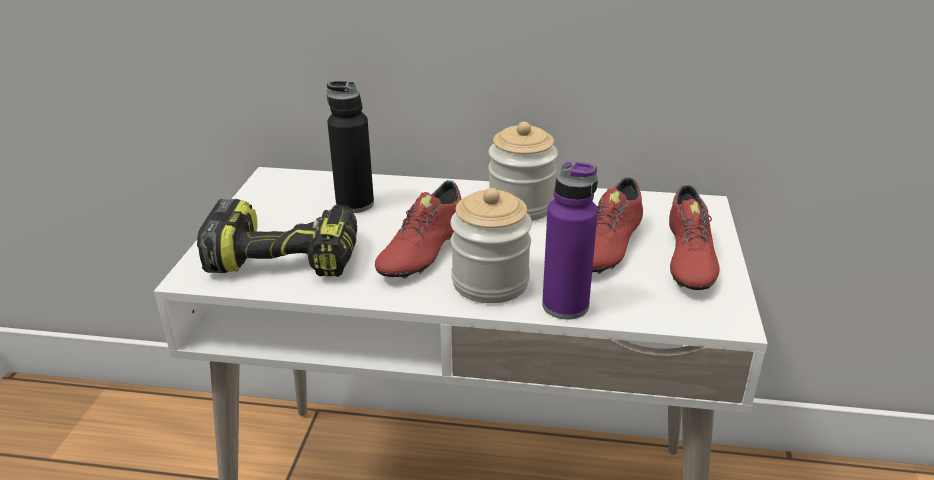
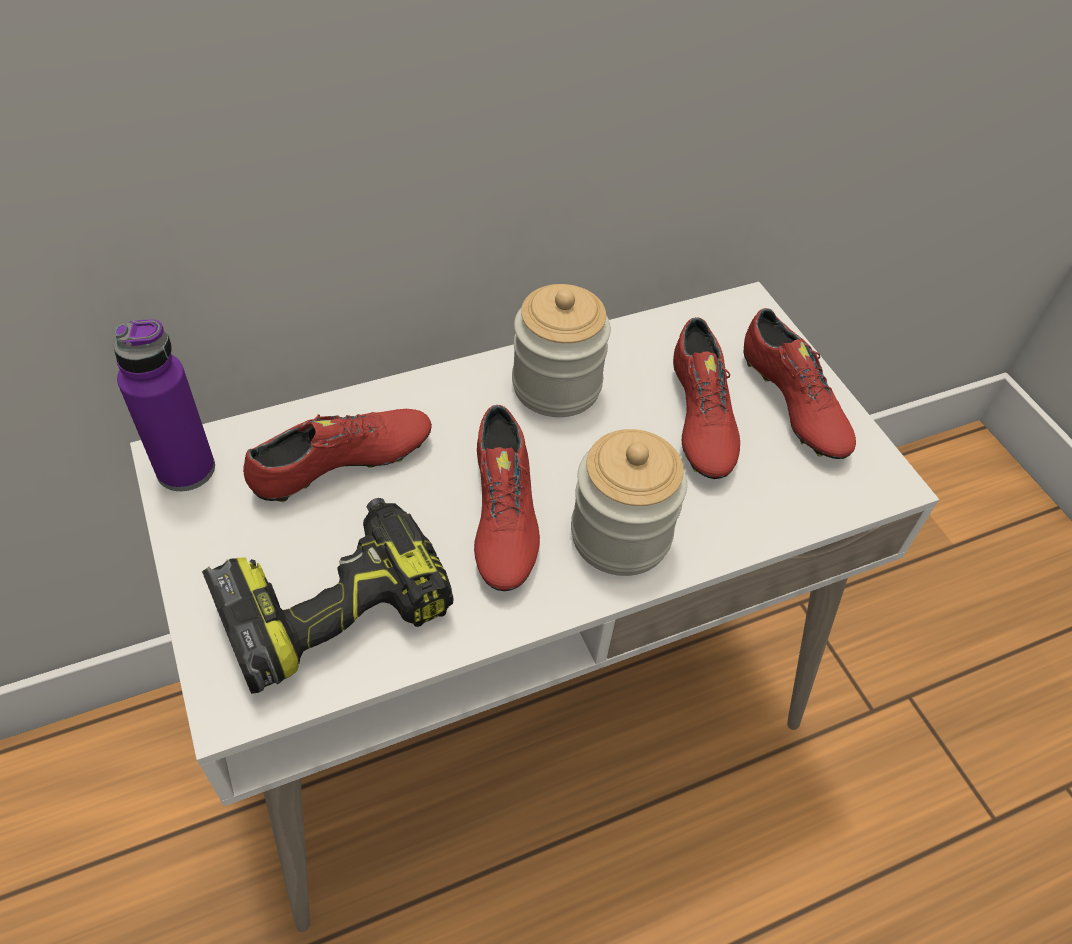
camera: 35 degrees left, 20 degrees up
black bottle [327,81,374,213] -> red shoe [243,409,432,502]
purple bottle [542,161,598,319] -> purple bottle moved to [114,319,215,491]

